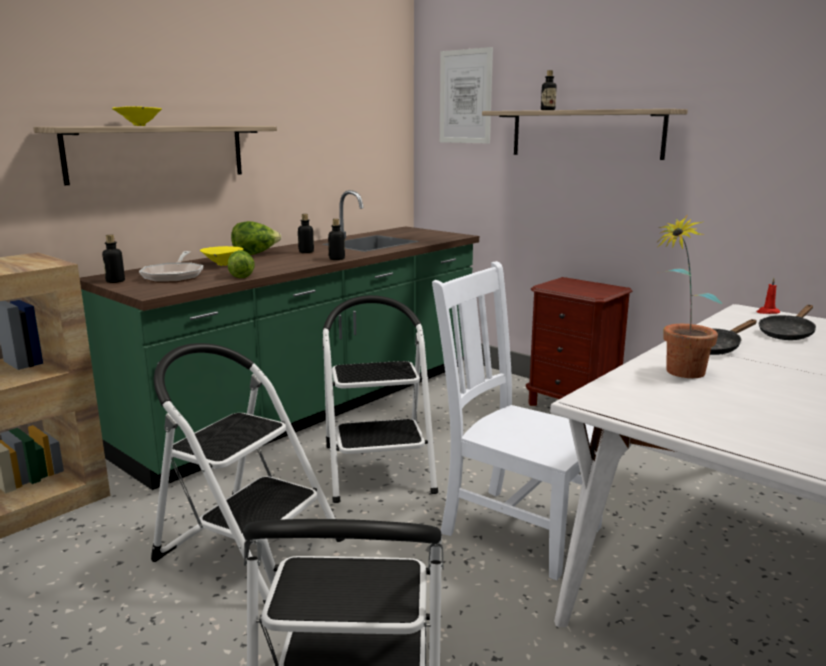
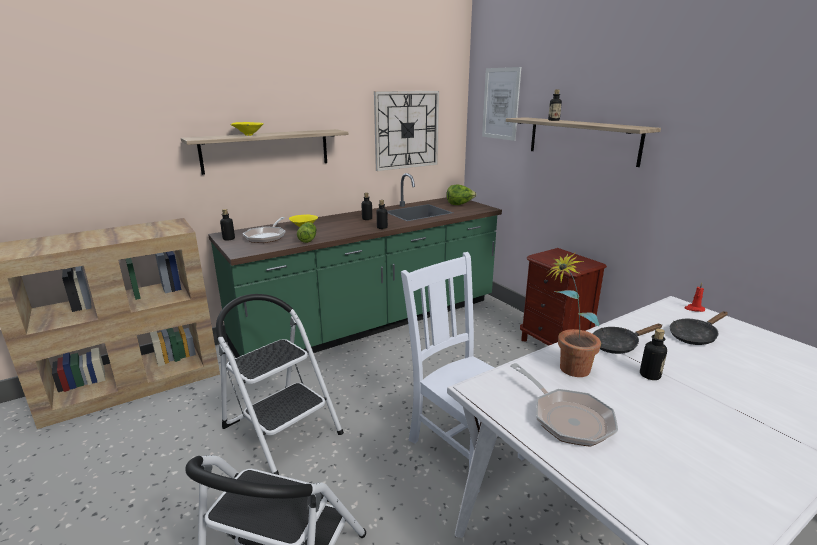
camera: 15 degrees right, 5 degrees up
lettuce [231,221,281,255] -> lettuce moved to [446,184,477,205]
step ladder [322,295,438,503] -> none
none -> wall clock [374,91,439,171]
none -> frying pan [510,363,618,447]
none -> bottle [640,329,667,380]

